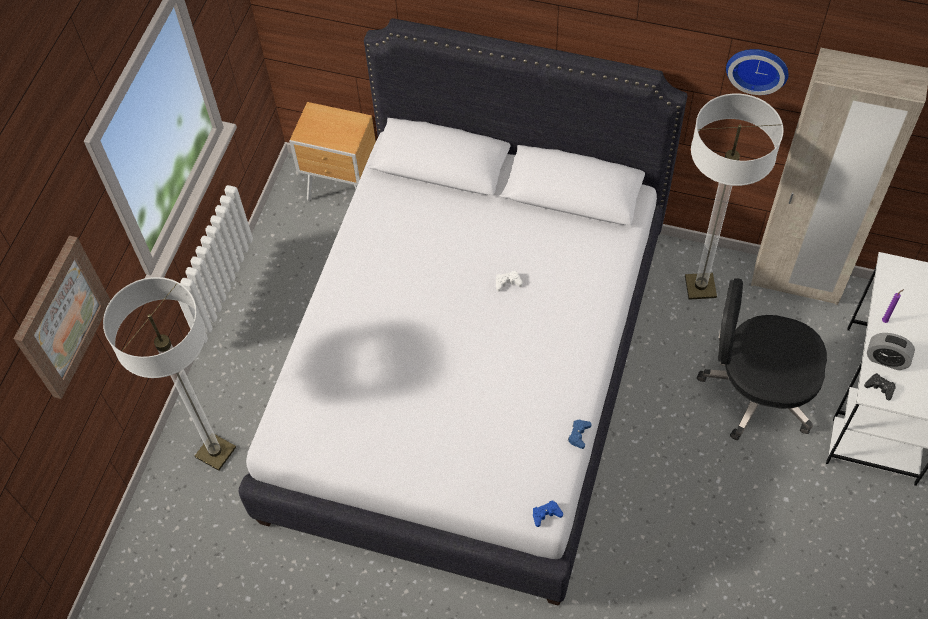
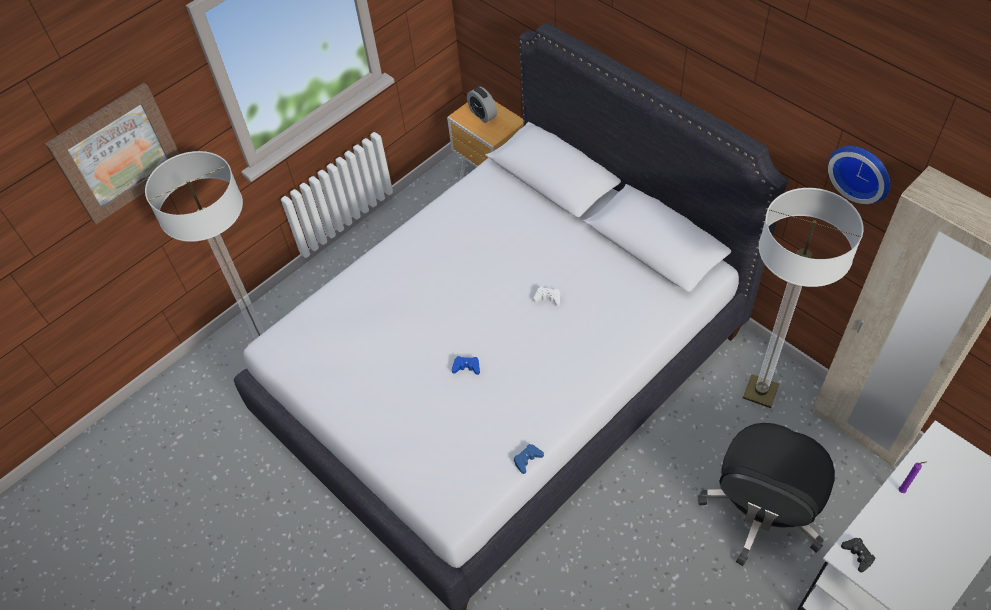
camera: 30 degrees right, 5 degrees down
blue game controller [533,500,563,527] -> blue game controller moved to [452,356,480,375]
black office chair [697,278,827,440] -> black office chair turned 105 degrees counterclockwise [698,423,835,566]
alarm clock [867,333,915,370] -> alarm clock moved to [467,87,497,123]

